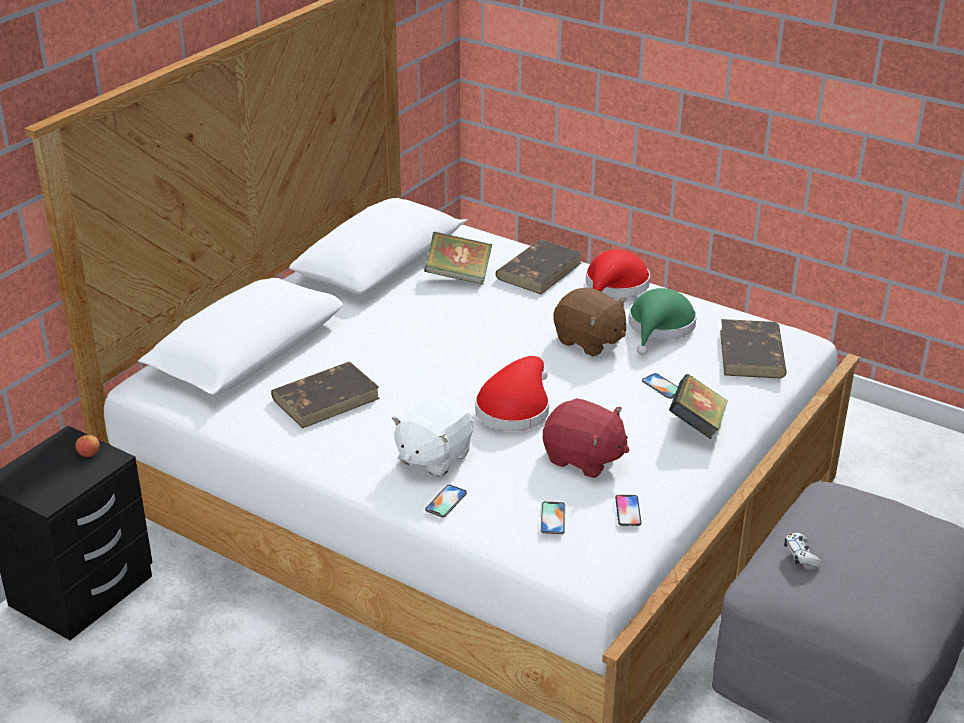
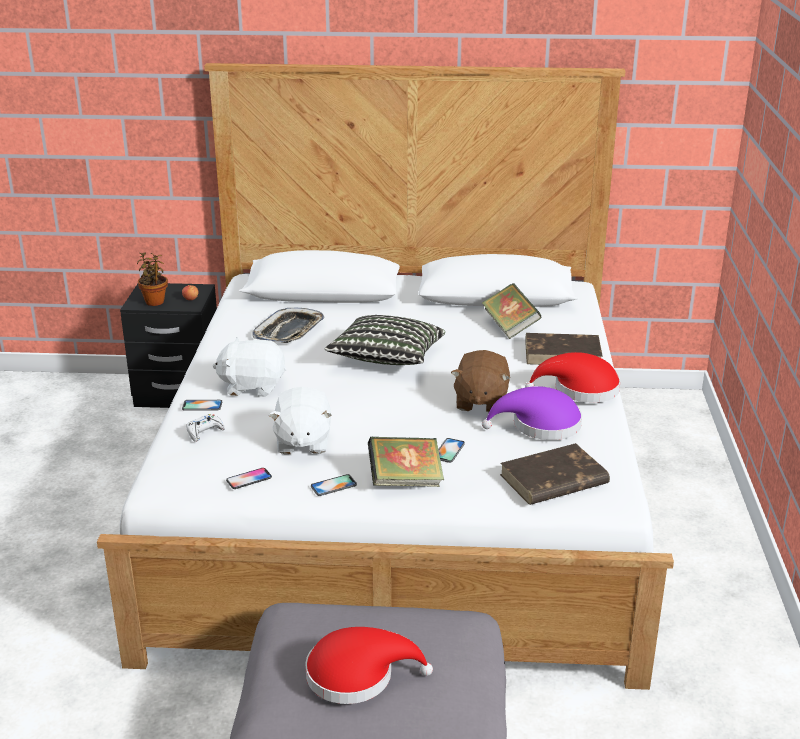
camera: 60 degrees right, 5 degrees down
brown book [271,362,380,429] -> tray [252,307,324,343]
red hat [475,356,549,431] -> red hat moved to [305,627,433,704]
phone [540,501,565,534] -> phone moved to [311,474,357,496]
red plush toy [543,398,629,478] -> white plush toy [268,387,332,454]
green hat [629,288,697,355] -> purple hat [482,386,582,440]
white game controller [784,533,822,567] -> white game controller moved to [186,414,225,442]
none -> potted plant [137,252,168,306]
none -> pillow [324,315,445,365]

